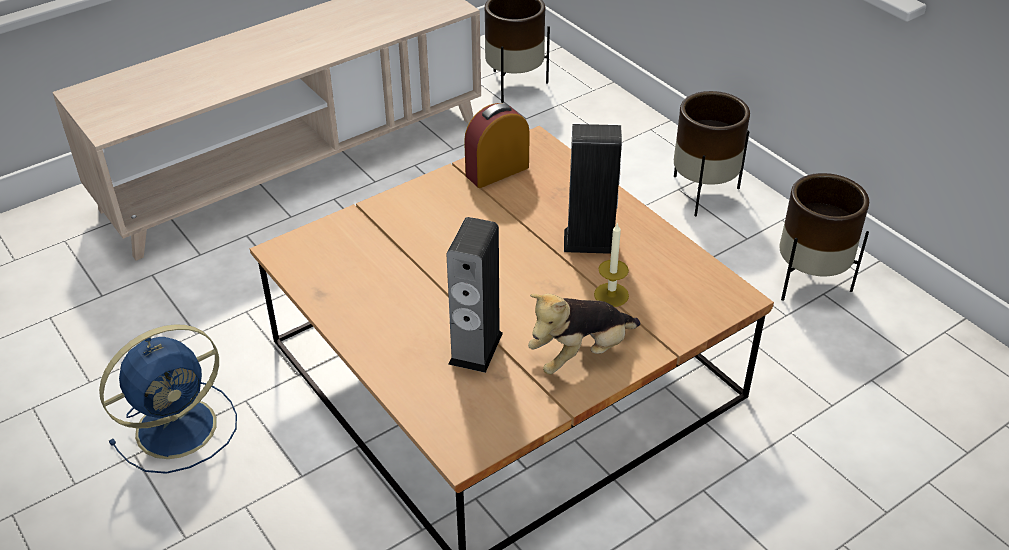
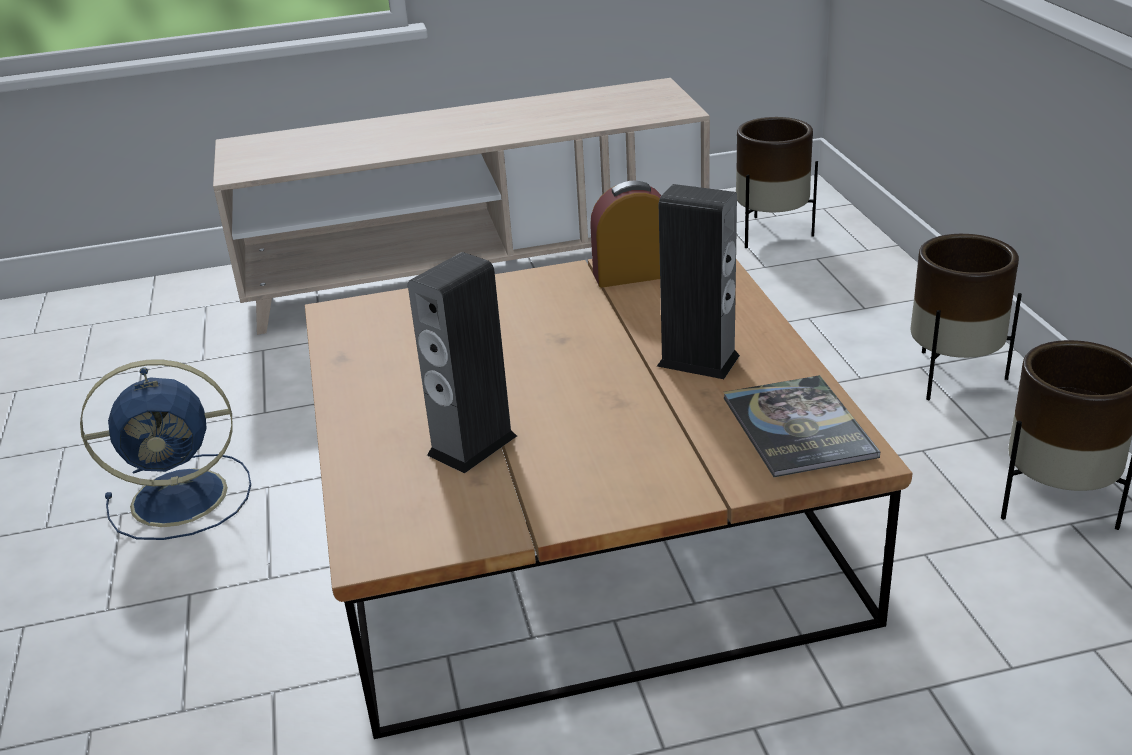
camera: 25 degrees right, 10 degrees down
plush toy [528,294,640,375] -> none
candle [594,222,629,307] -> none
none -> book [724,375,880,477]

